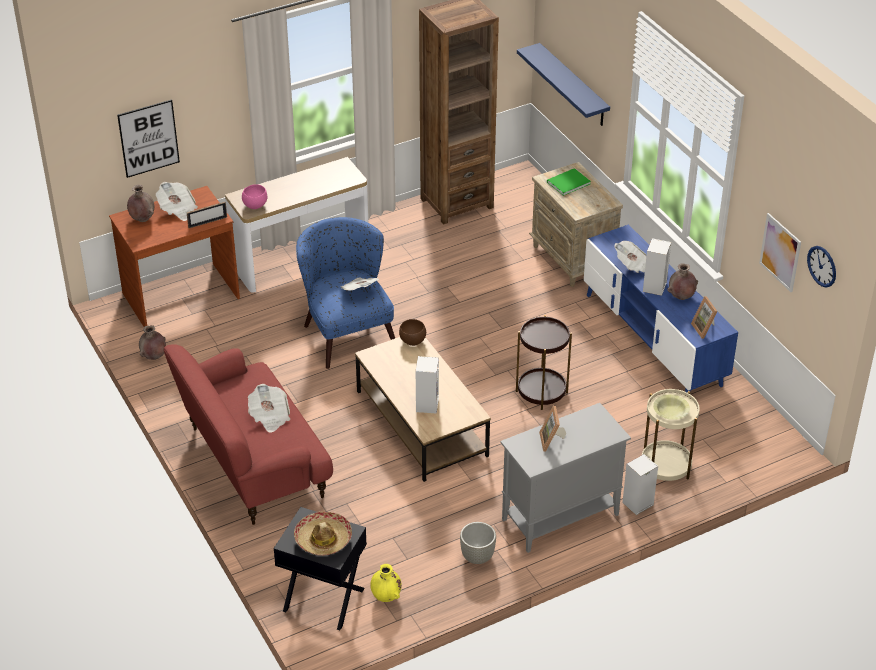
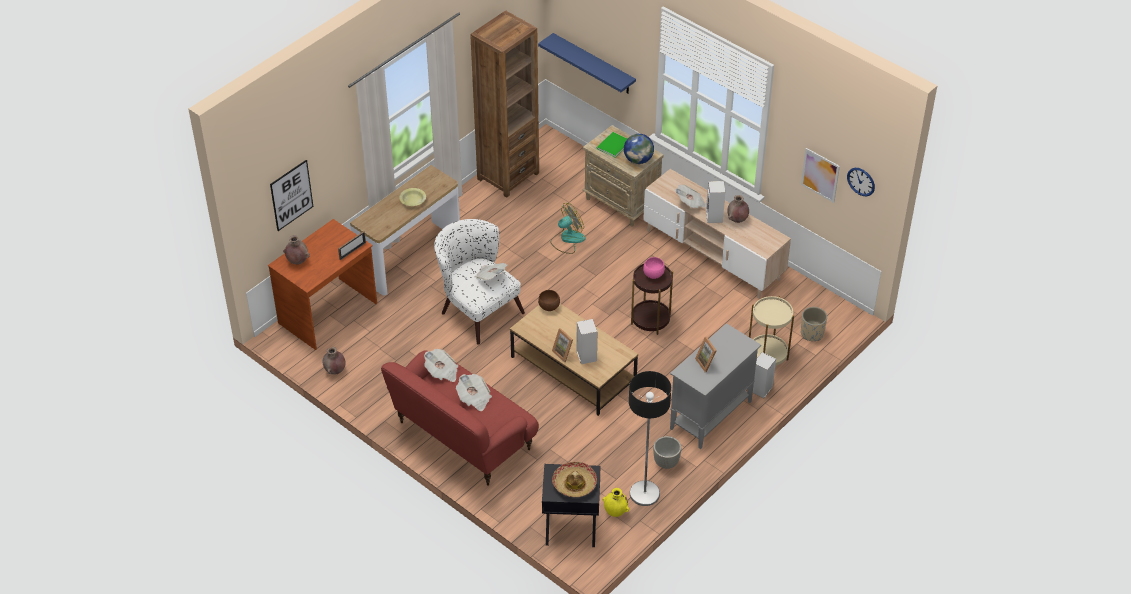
camera: 20 degrees left, 5 degrees up
newspaper [156,182,198,221] -> newspaper moved to [424,349,458,382]
pink bowl [242,184,267,209] -> pink bowl moved to [643,257,665,279]
blue armchair [296,217,395,369] -> white armchair [434,219,525,345]
blue tv stand [584,224,738,392] -> beige tv stand [643,169,791,299]
yellow bowl [653,395,690,420] -> yellow bowl moved to [399,188,426,206]
picture frame [691,296,717,339] -> picture frame moved to [552,328,573,362]
none -> fan [550,203,586,254]
none -> globe [624,134,654,164]
none -> floor lamp [629,371,671,506]
none -> beige planter [801,307,827,341]

